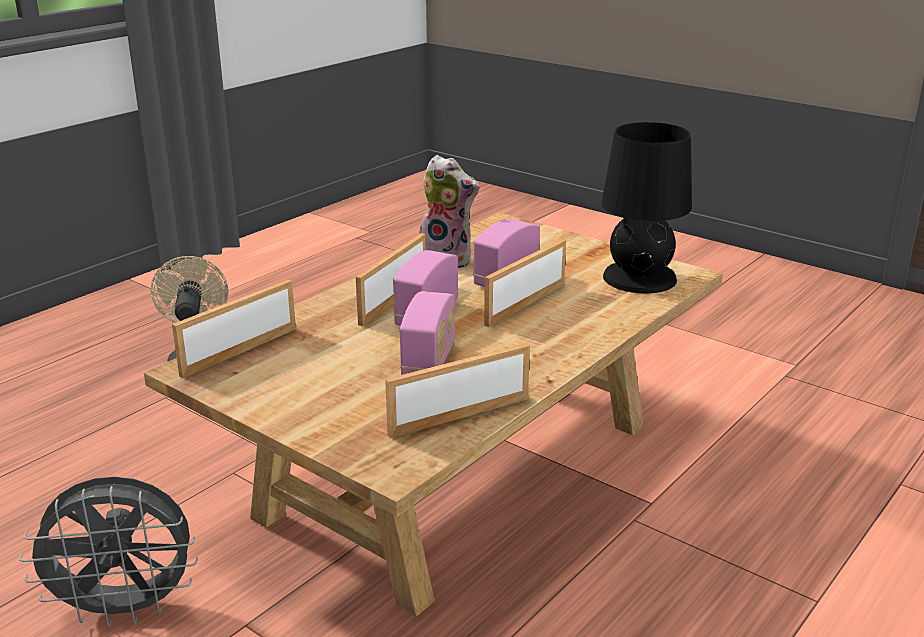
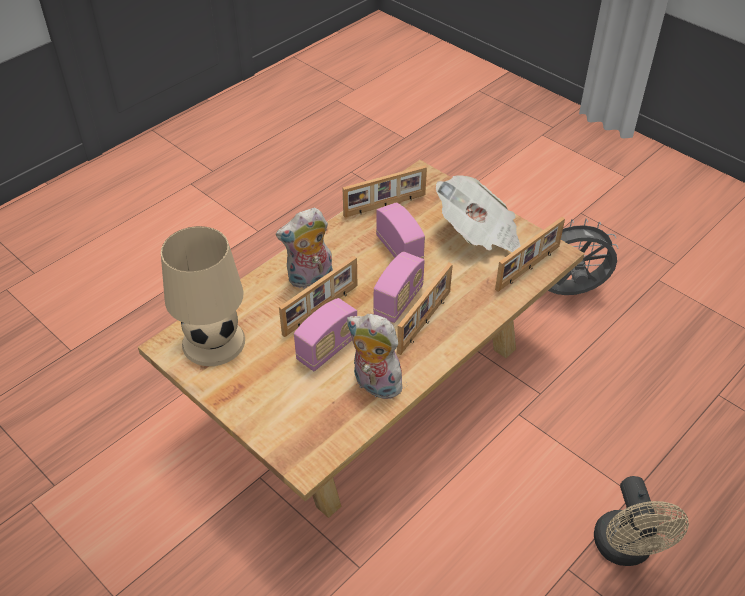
camera: 175 degrees left, 20 degrees up
radio [400,291,456,375] -> radio turned 135 degrees clockwise [376,202,425,259]
black table lamp [601,122,692,293] -> beige table lamp [161,226,245,366]
none -> plush toy [276,208,333,289]
none -> newspaper [436,175,521,252]

